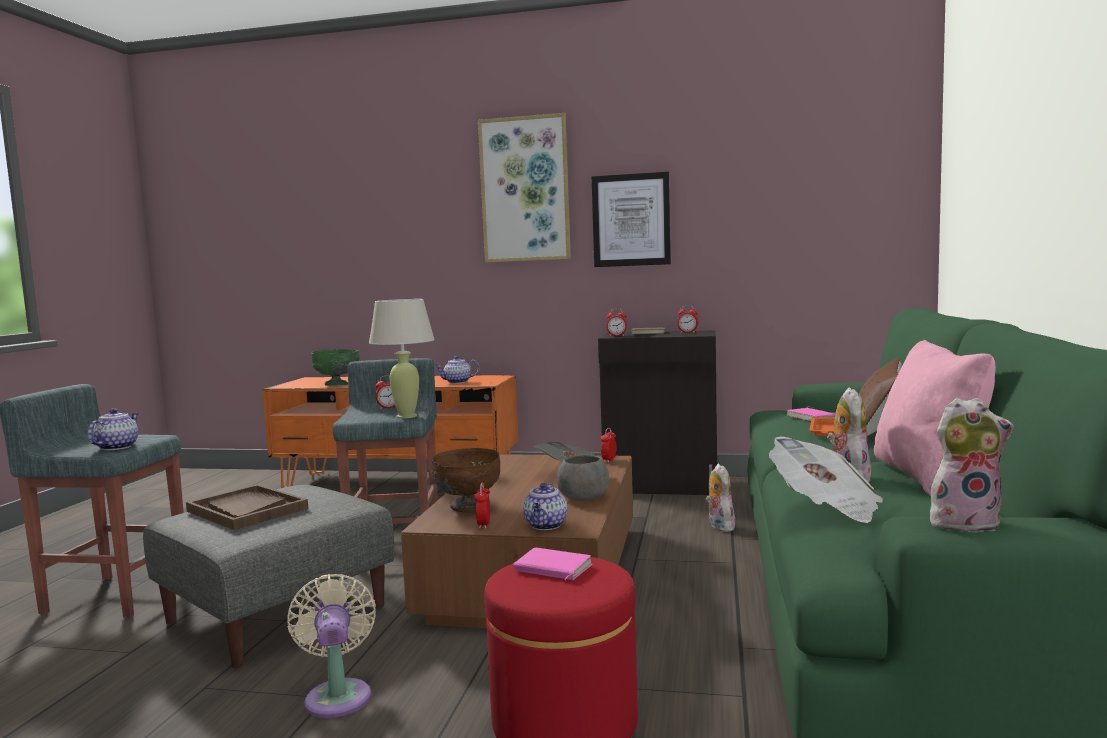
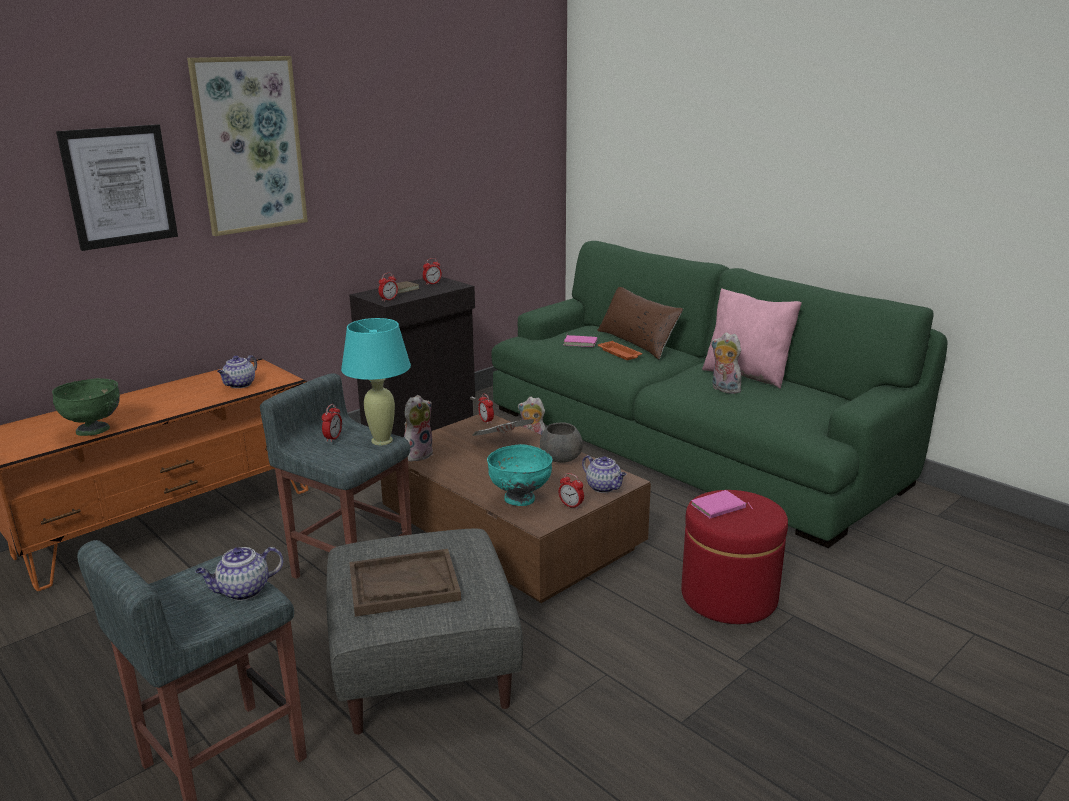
camera: 55 degrees left, 15 degrees up
teapot [88,408,138,450] -> teapot turned 75 degrees counterclockwise [195,547,283,601]
beige fan [288,574,376,718] -> none
beige table lamp [369,299,435,418] -> turquoise table lamp [341,318,411,445]
brown bowl [431,448,500,513] -> turquoise bowl [487,444,553,506]
picture [592,172,671,267] -> picture moved to [56,124,178,251]
newspaper [769,437,883,523] -> none
plush toy [930,398,1014,533] -> plush toy moved to [404,395,433,462]

